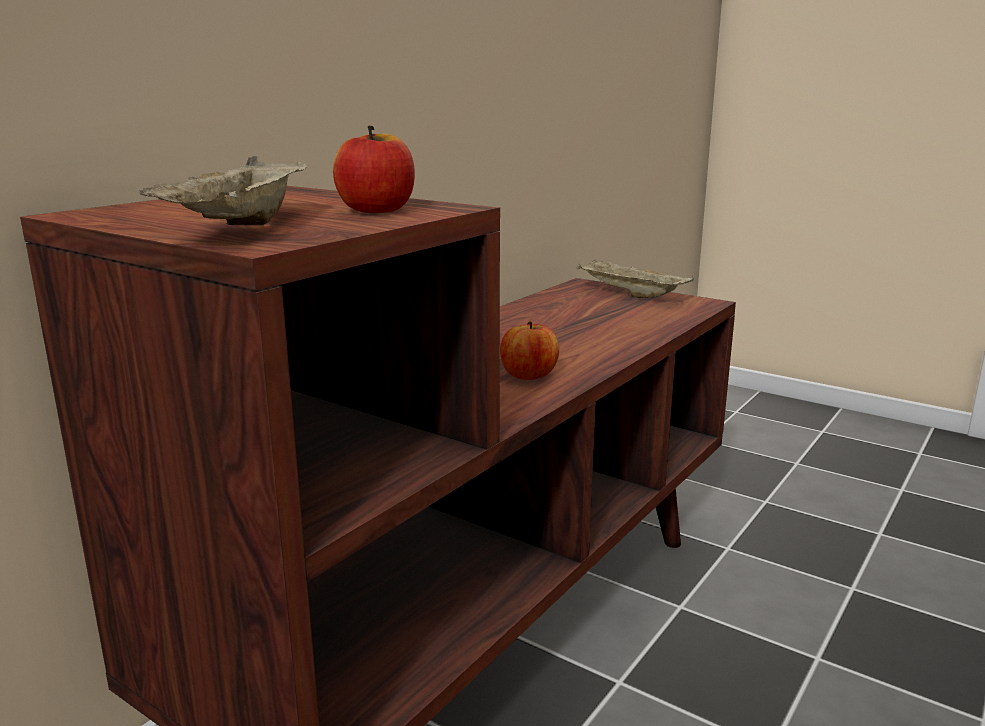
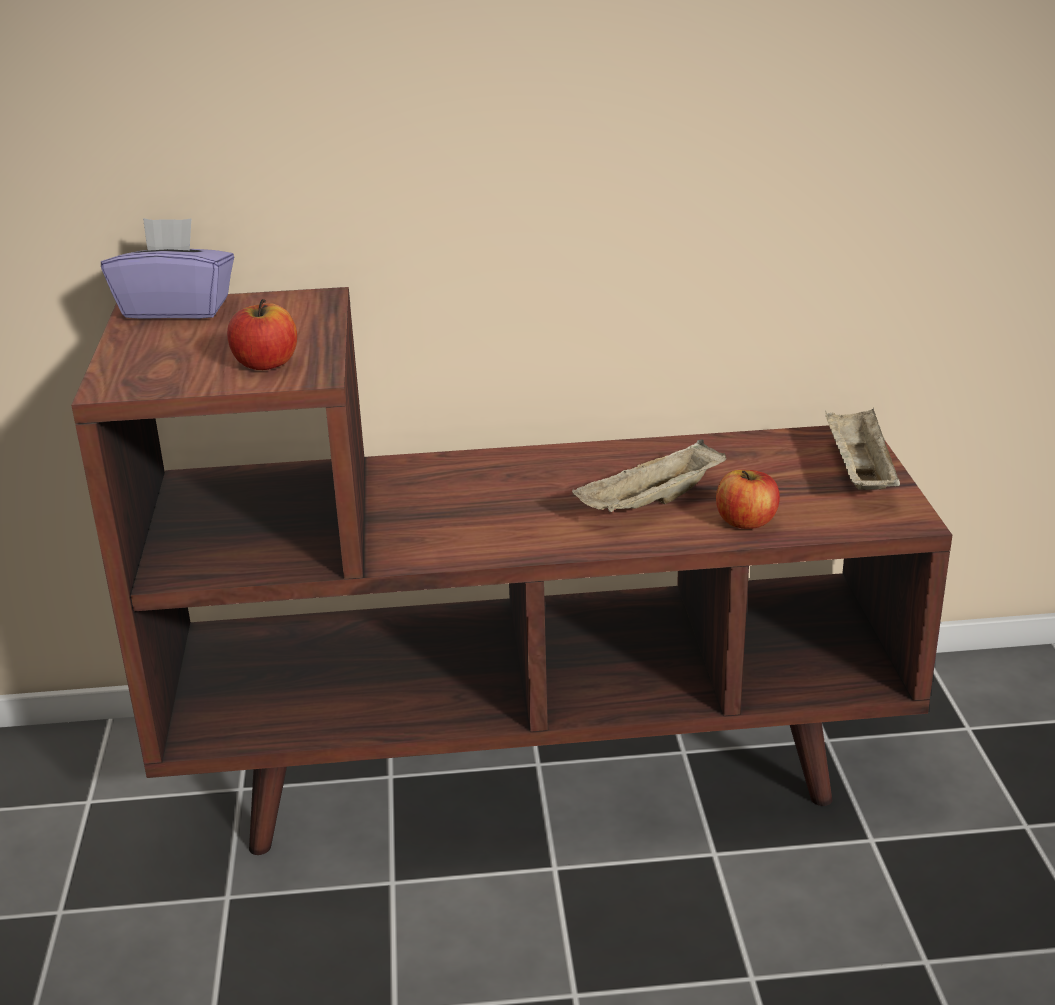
camera: 50 degrees right, 10 degrees up
beige tray [139,156,309,225] -> beige tray moved to [572,439,726,512]
apple [500,322,559,380] -> apple moved to [716,470,780,529]
none -> purple tissue box [101,218,234,319]

